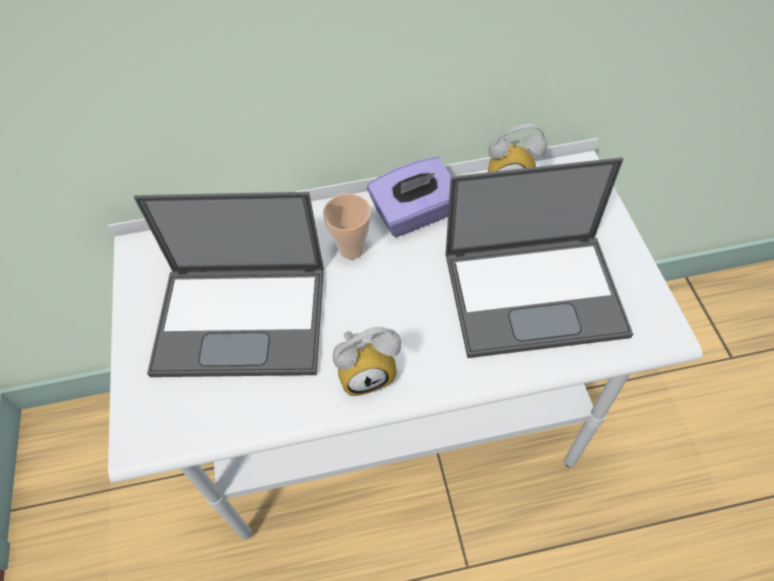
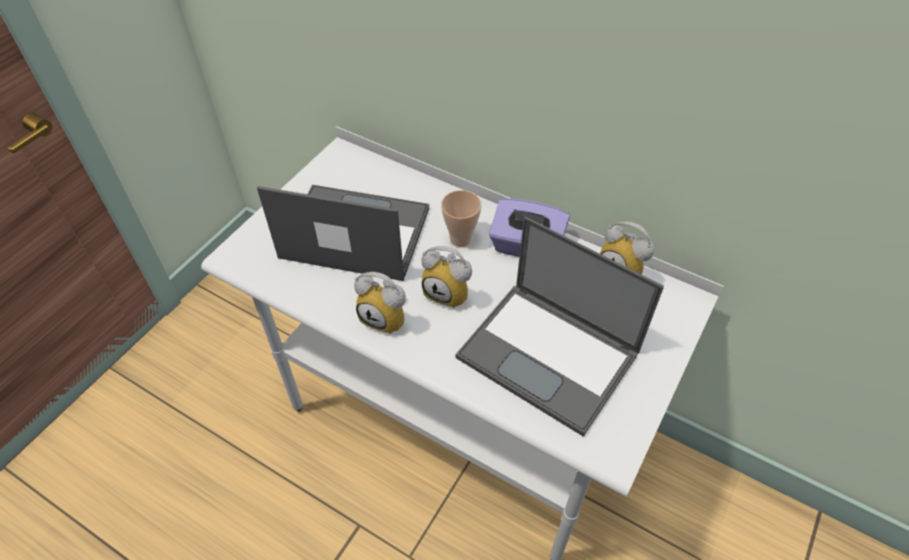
camera: 40 degrees right, 5 degrees down
laptop [134,192,324,377] -> laptop turned 150 degrees clockwise [257,185,429,281]
none -> alarm clock [421,246,472,309]

